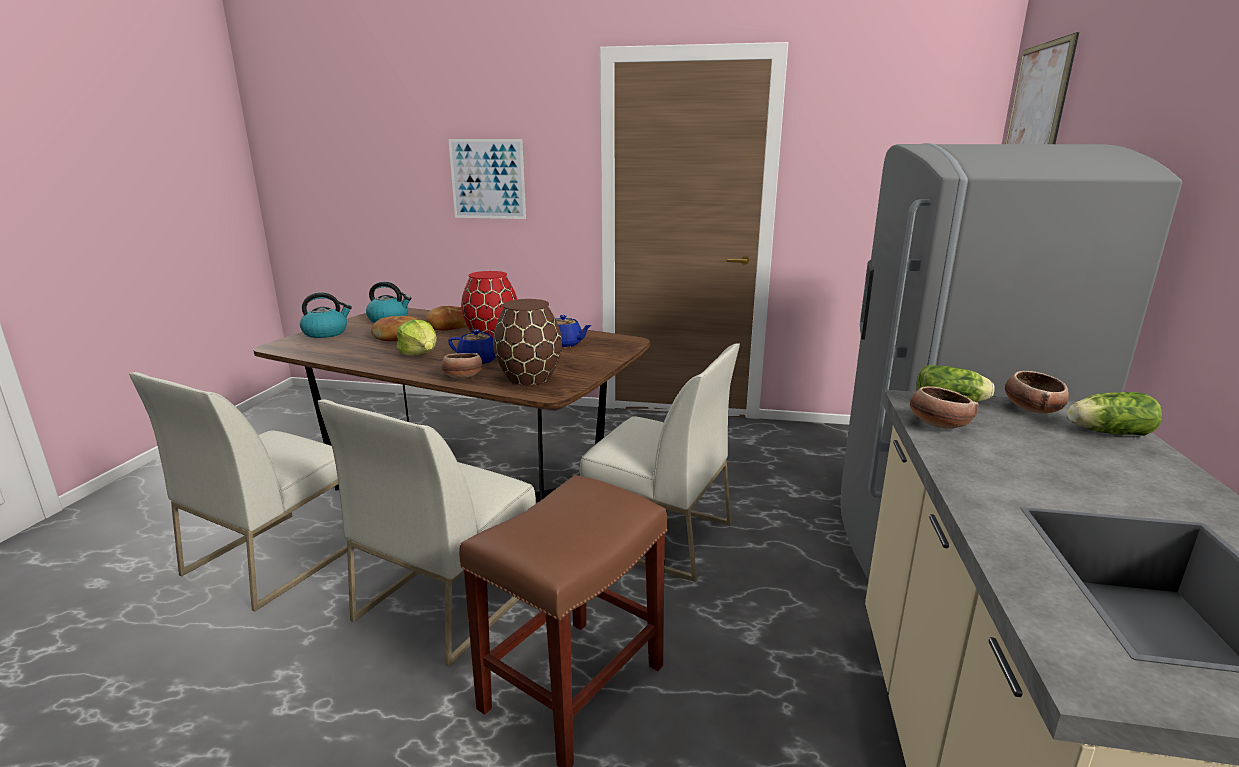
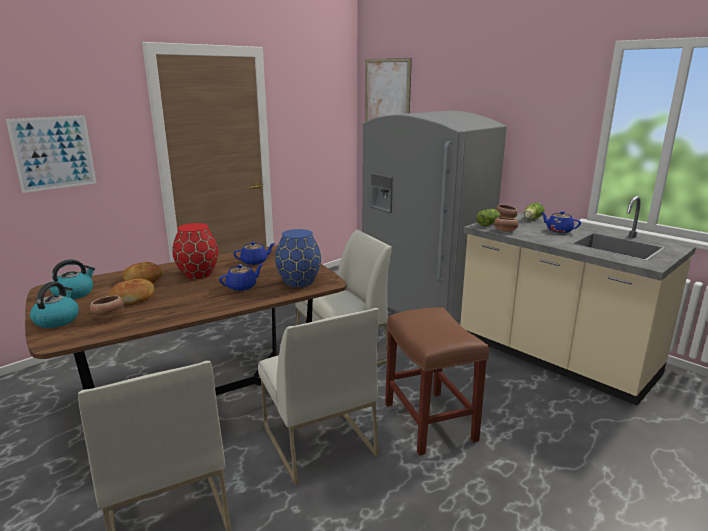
camera: 55 degrees left, 0 degrees up
lettuce [397,320,437,356] -> none
bowl [442,353,483,379] -> bowl moved to [90,295,124,318]
brown vase [493,299,562,386] -> blue vase [275,229,321,287]
none -> blue teapot [541,211,581,233]

